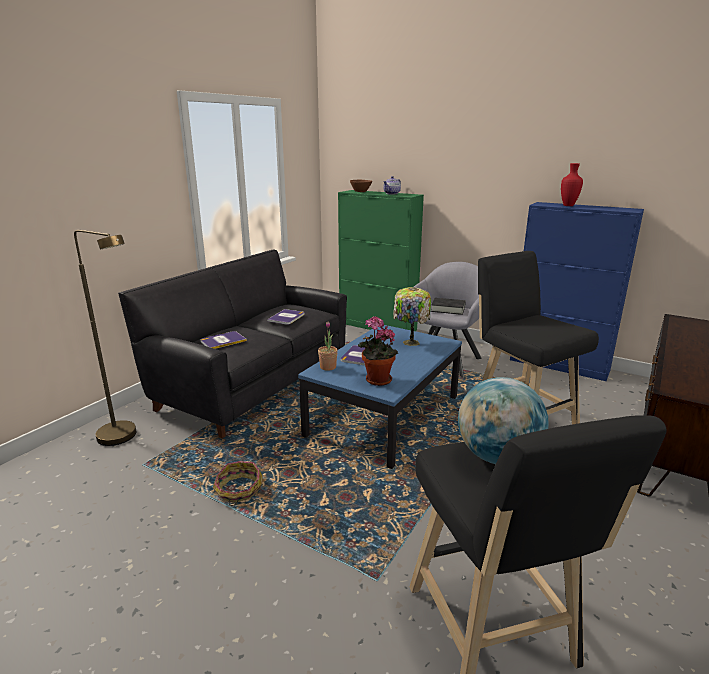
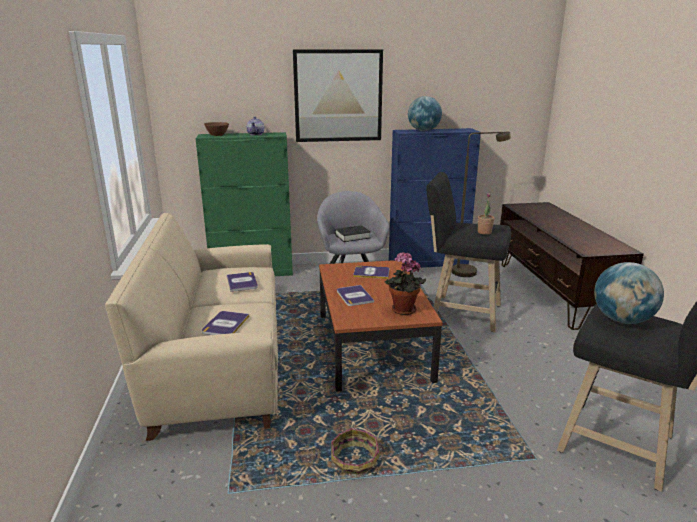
camera: 40 degrees left, 0 degrees up
brown floor lamp [74,230,136,446] -> brown floor lamp moved to [452,132,511,277]
black sofa [118,250,347,438] -> beige sofa [105,213,278,441]
blue coffee table [298,325,462,469] -> brown coffee table [319,260,443,392]
potted plant [318,322,338,371] -> potted plant moved to [478,193,495,235]
table lamp [393,287,431,346] -> book [353,266,389,279]
red vase [561,163,583,206] -> globe [408,96,442,131]
none -> picture [293,49,383,142]

